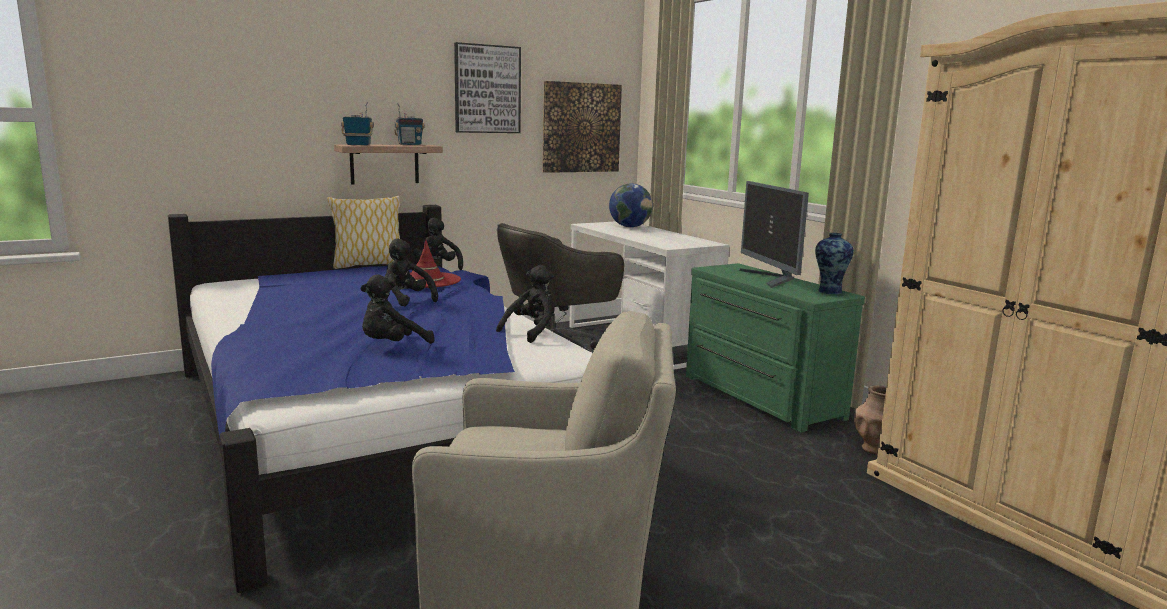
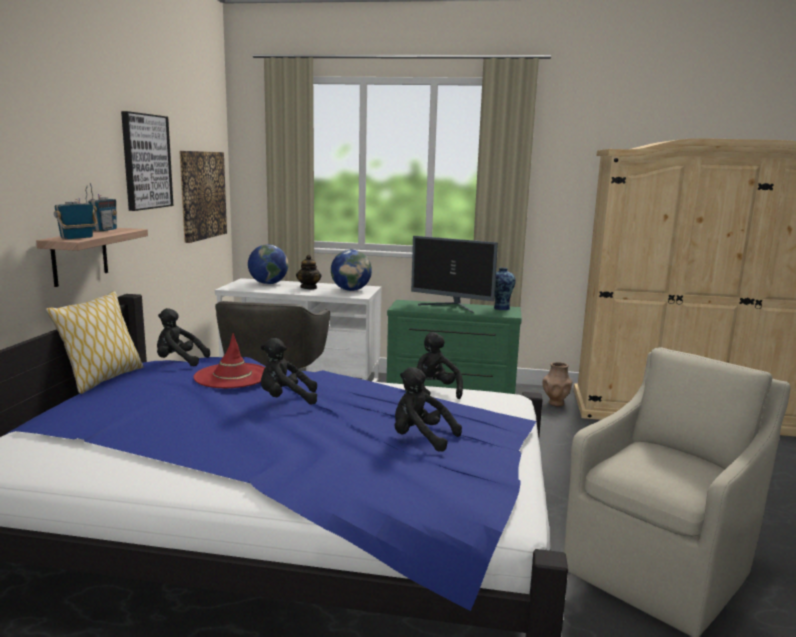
camera: 50 degrees left, 0 degrees up
black plush toy [360,275,435,344] -> black plush toy turned 120 degrees clockwise [394,367,462,452]
none -> teapot [296,255,322,289]
none -> globe [331,250,372,291]

